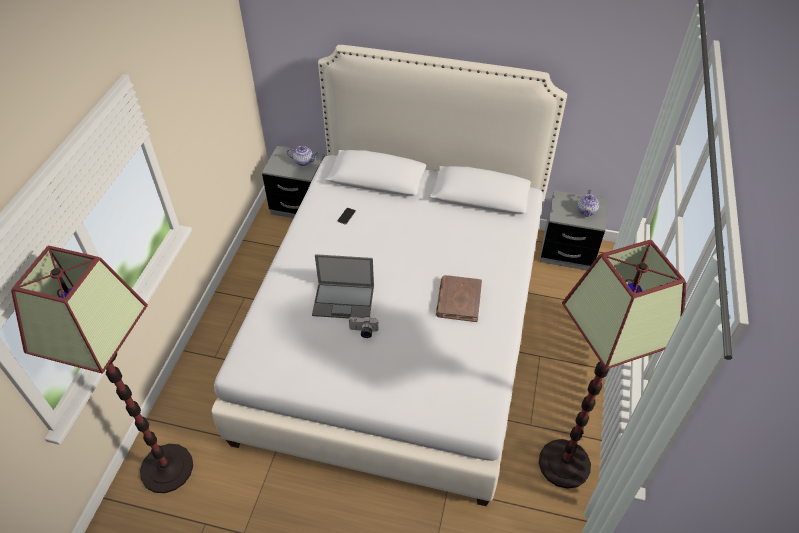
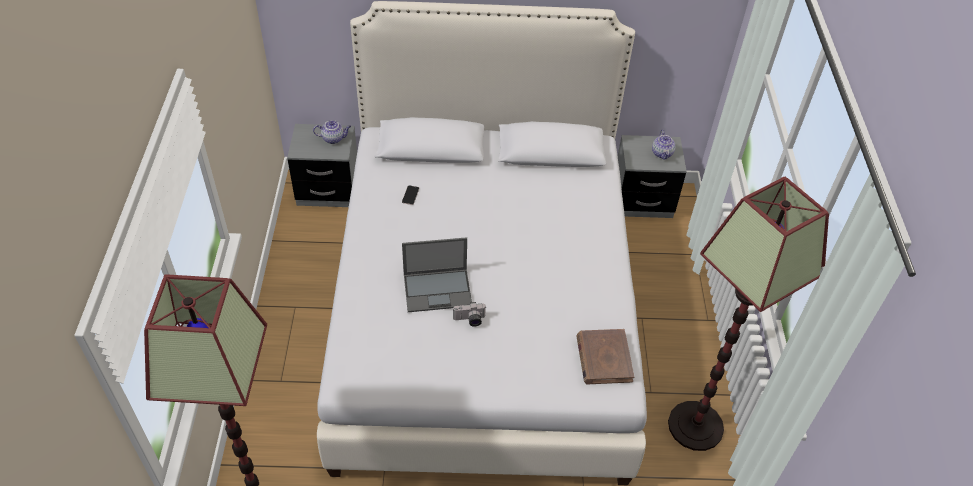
camera: 15 degrees left, 0 degrees up
brown book [436,275,482,322] -> brown book moved to [577,329,635,384]

